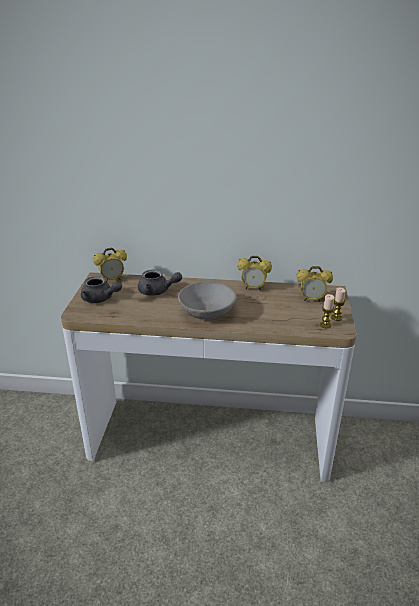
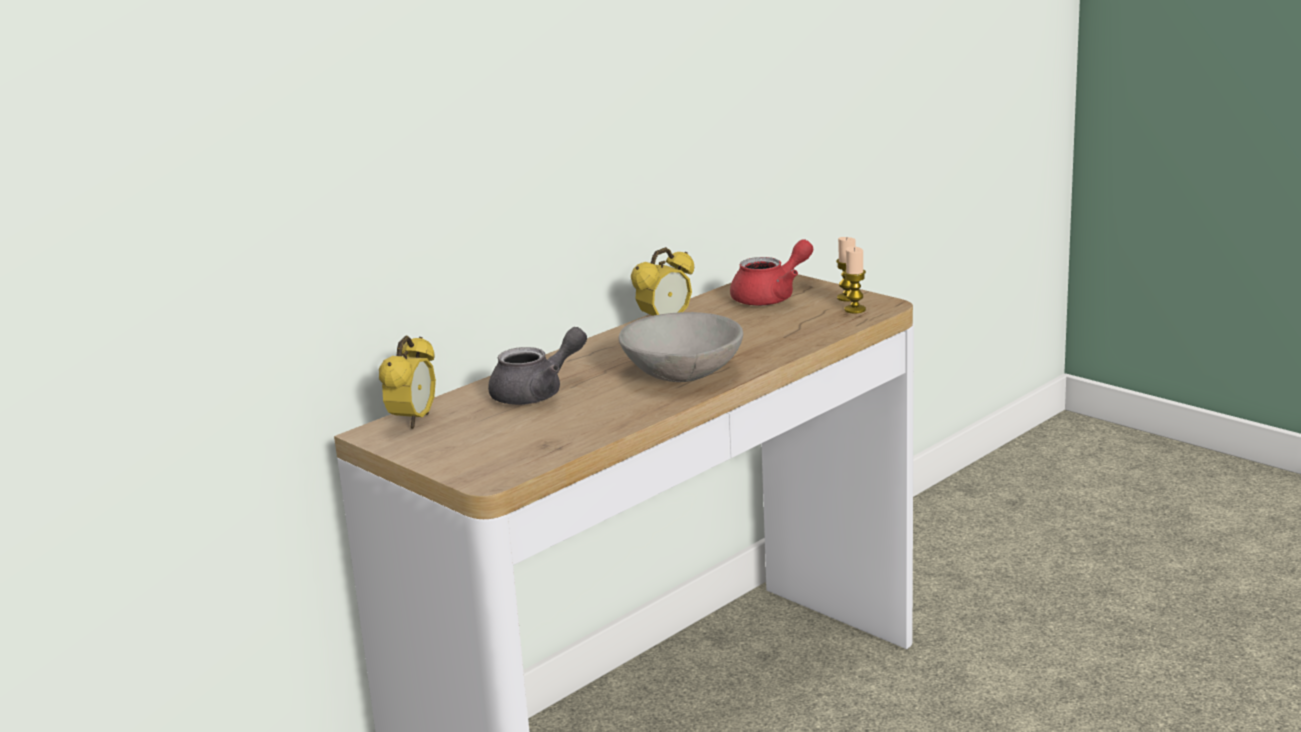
camera: 50 degrees left, 10 degrees down
grey teapot [81,276,122,303] -> none
alarm clock [296,266,333,302] -> red teapot [730,239,813,306]

